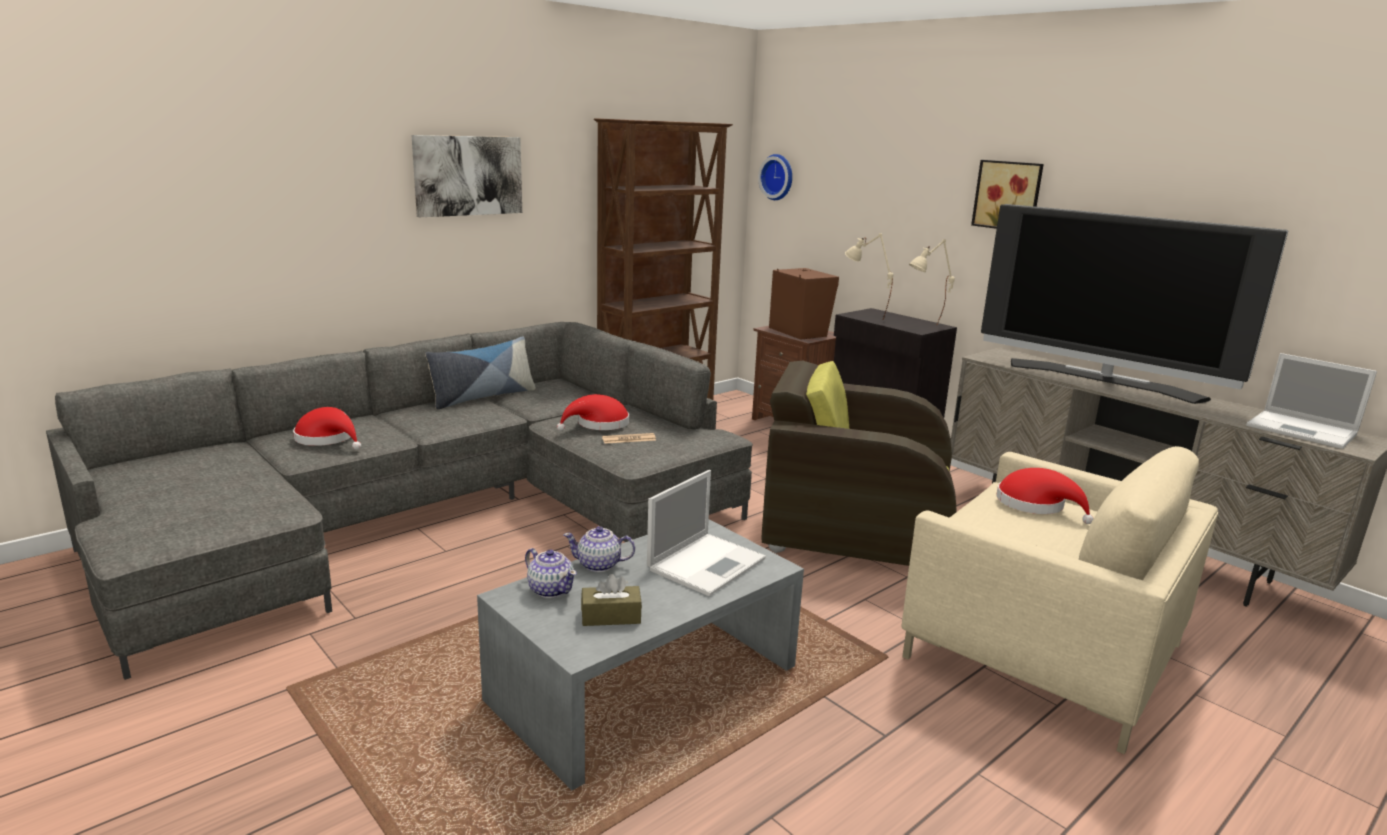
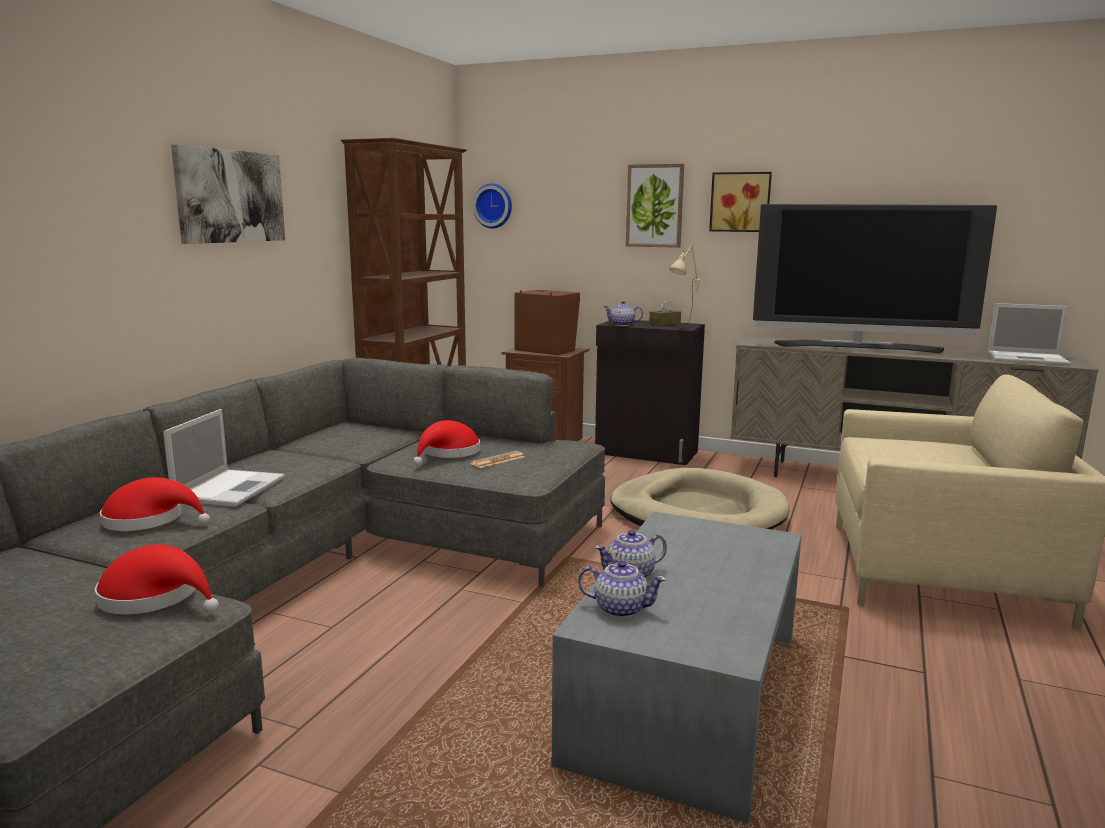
camera: 25 degrees left, 5 degrees down
pillow [425,336,536,409] -> none
brown tissue box [581,574,642,626] -> brown tissue box moved to [649,299,681,326]
laptop [647,470,766,596] -> laptop moved to [163,409,285,507]
brown armchair [761,361,957,566] -> beige dog bed [610,468,790,529]
beige table lamp [845,233,893,320] -> teapot [603,301,643,326]
red hat [996,468,1093,524] -> red hat moved to [95,544,219,614]
none -> picture [626,164,684,248]

